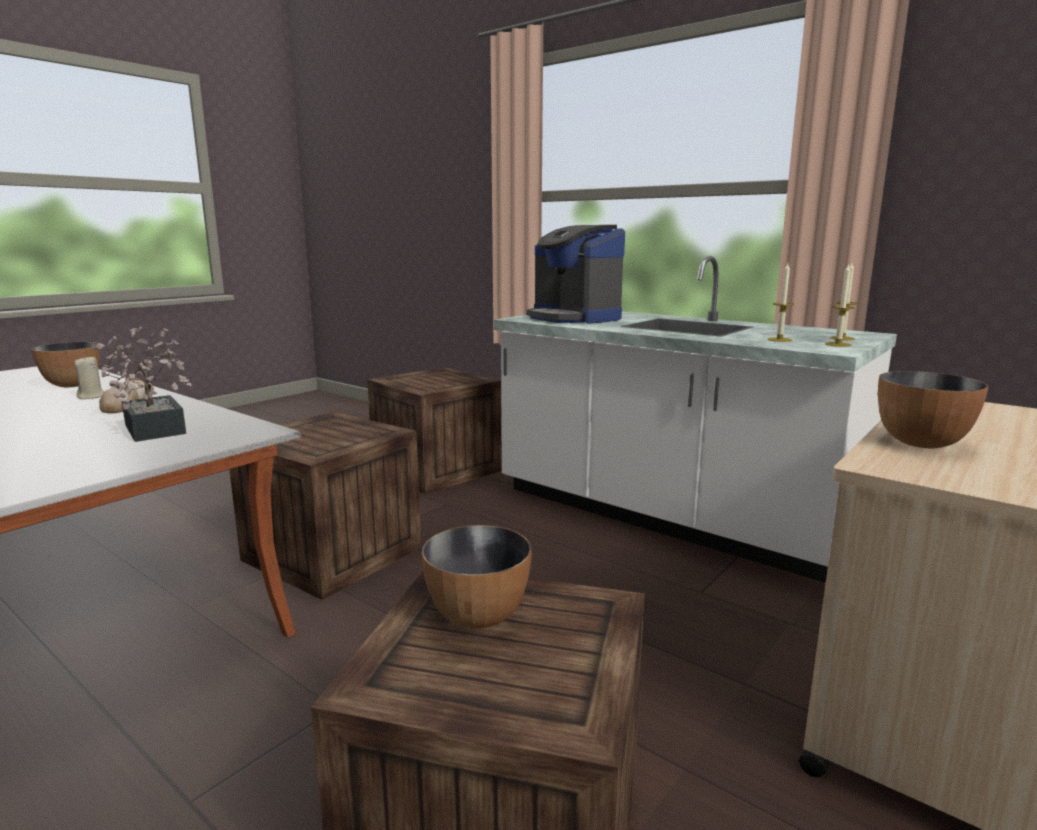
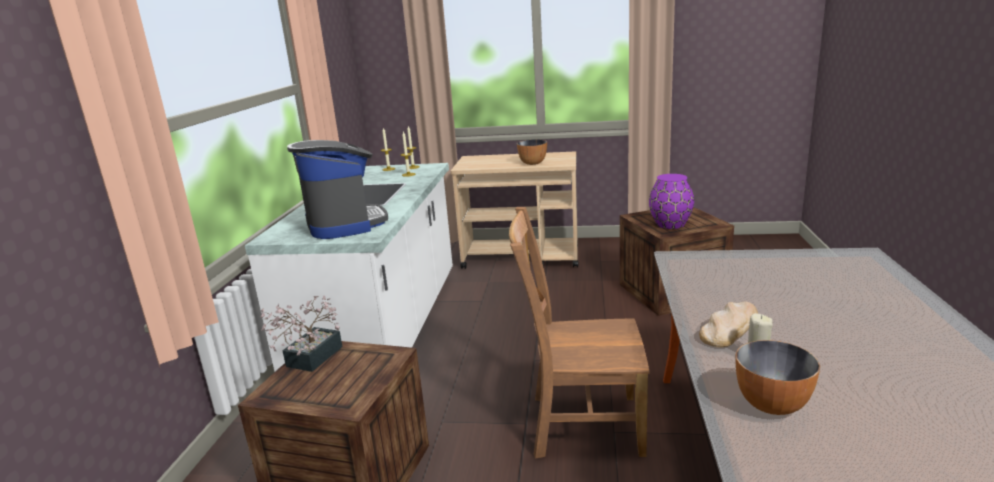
camera: 120 degrees left, 5 degrees up
potted plant [91,326,193,442] -> potted plant moved to [260,295,342,372]
crate [229,412,421,600] -> brown chair [509,207,649,459]
bowl [422,525,532,629] -> purple vase [649,174,694,229]
coffee machine [527,225,625,324] -> coffee machine turned 45 degrees counterclockwise [287,140,388,239]

